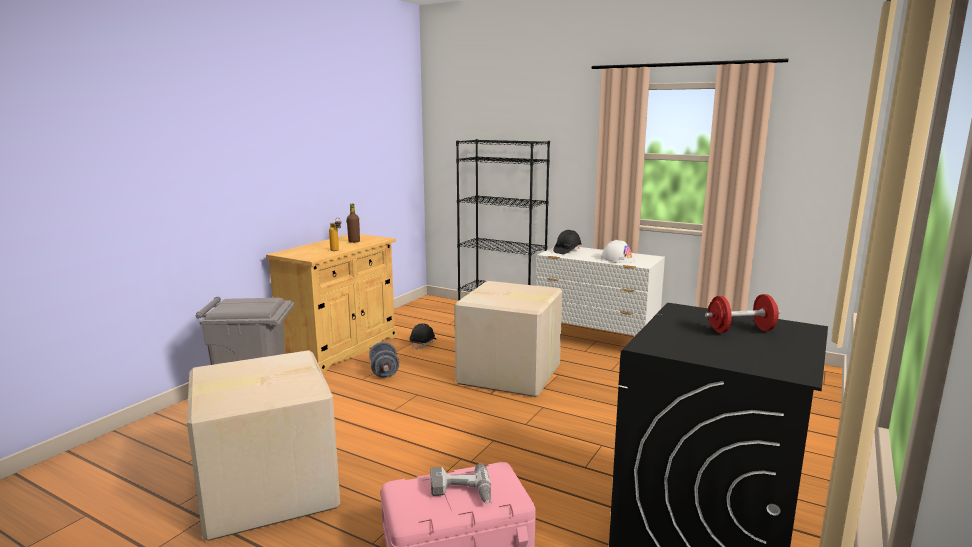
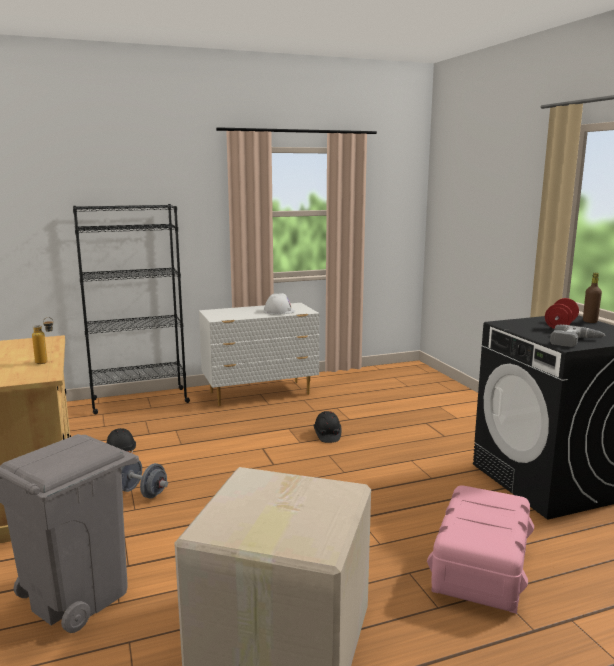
camera: 50 degrees left, 0 degrees up
brown bottle [347,204,360,243] -> brown bottle moved to [583,273,602,323]
power drill [430,463,491,504] -> power drill moved to [550,325,606,347]
cardboard box [455,281,562,397] -> none
black hard hat [553,230,582,254] -> black hard hat moved to [314,411,341,443]

